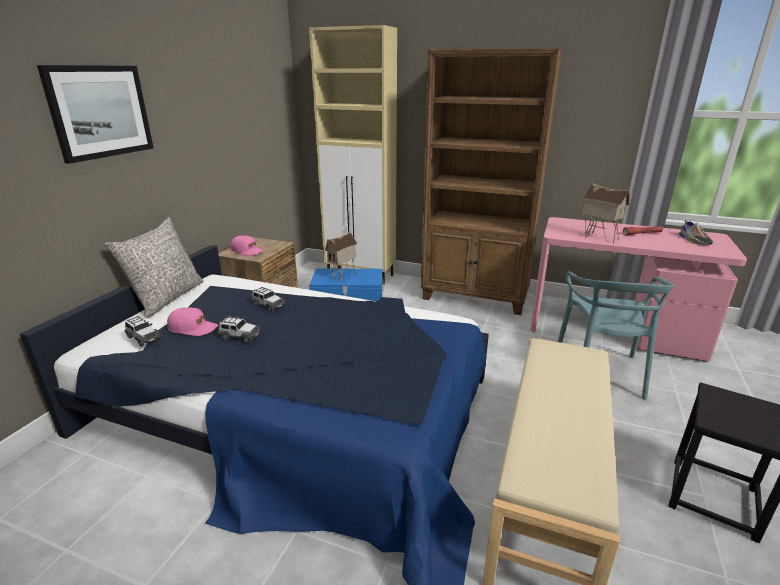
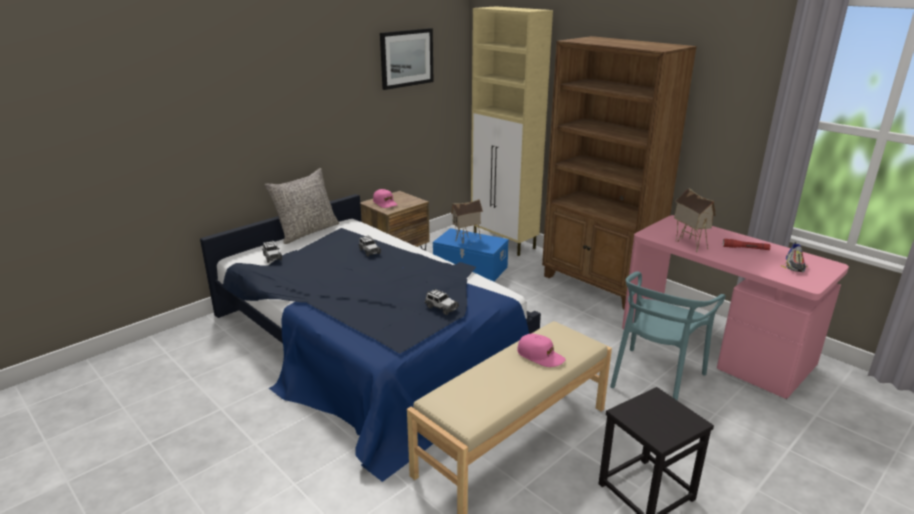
camera: 25 degrees right, 0 degrees up
picture [37,65,154,164] -> picture moved to [380,28,433,90]
pink cap [167,307,218,336] -> pink cap moved to [517,334,566,367]
toy car [218,316,261,343] -> toy car moved to [424,289,459,315]

